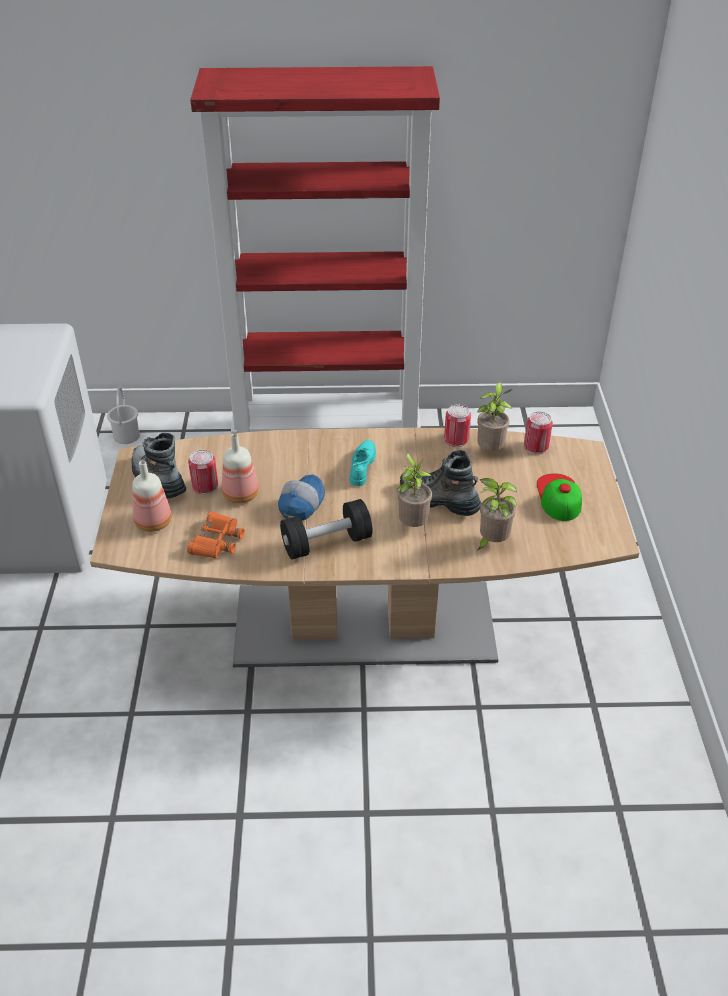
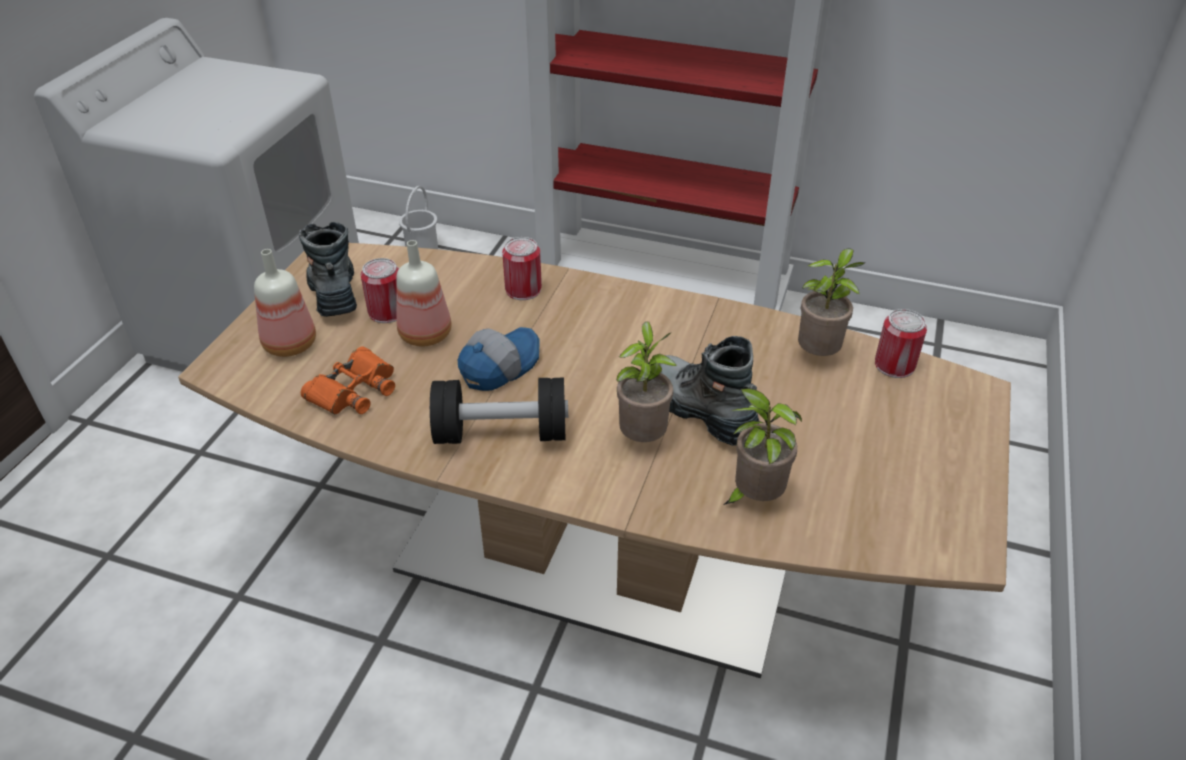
camera: 20 degrees right, 0 degrees up
turquoise shoe [349,440,376,486] -> none
can [444,405,471,447] -> can moved to [502,237,542,300]
cap [537,473,582,521] -> none

